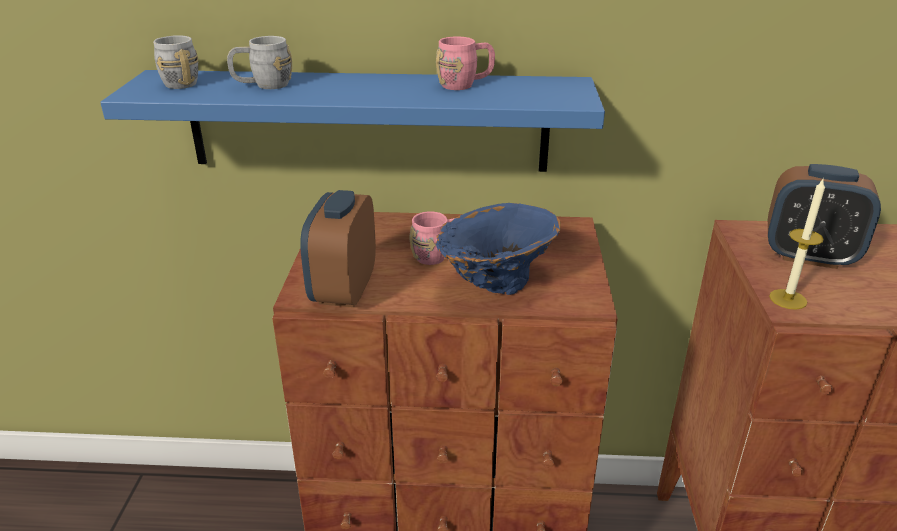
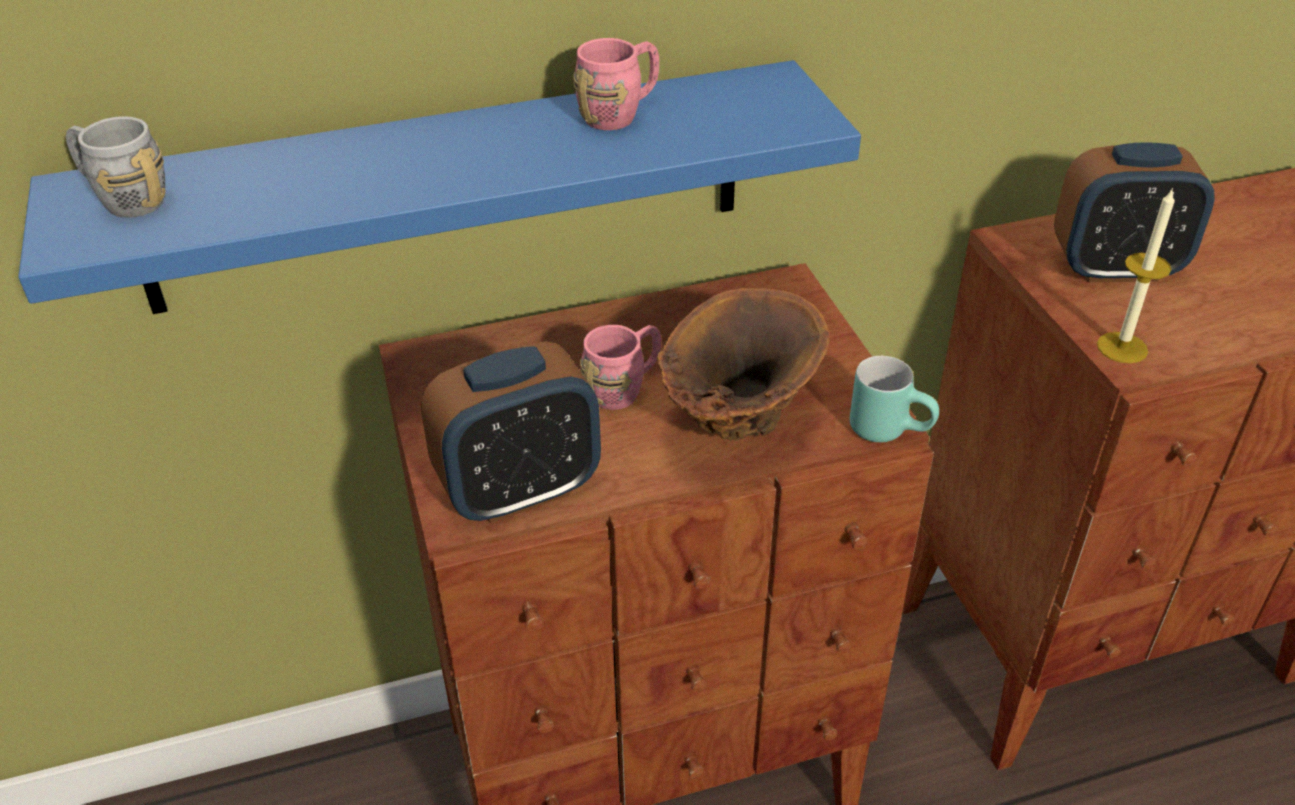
camera: 20 degrees left, 10 degrees up
grey mug [227,36,292,89] -> none
alarm clock [300,190,376,307] -> alarm clock turned 105 degrees counterclockwise [421,341,601,523]
blue vase [436,203,561,295] -> brown vase [657,288,830,441]
none -> turquoise mug [850,356,939,442]

